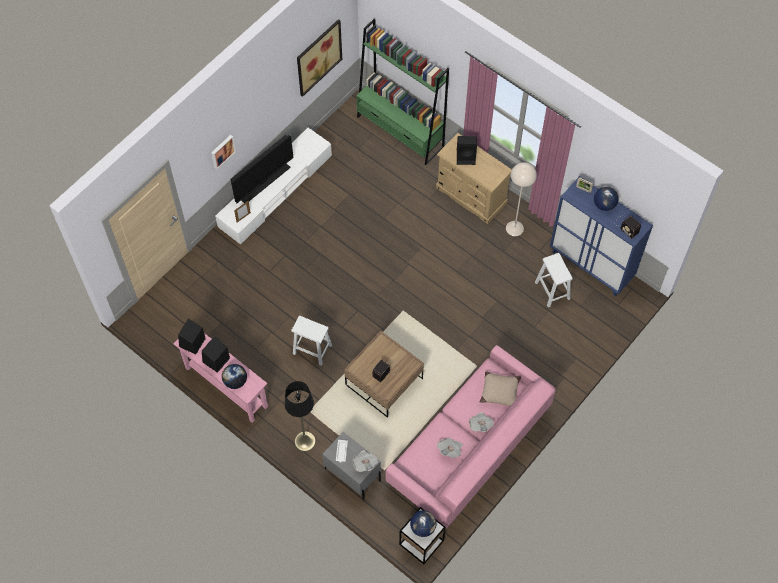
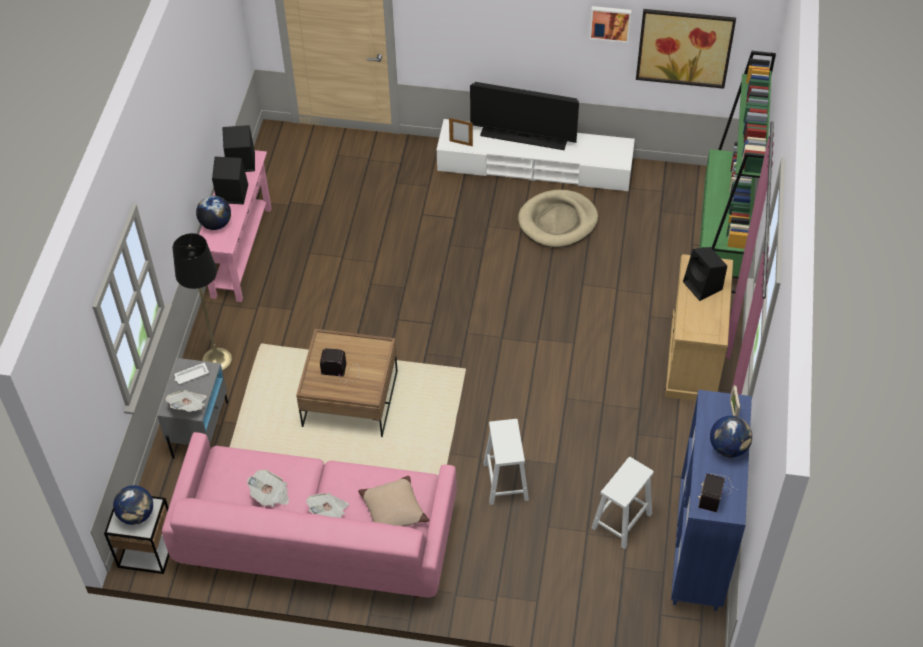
camera: 60 degrees right, 10 degrees down
picture [211,135,236,169] -> picture moved to [589,6,632,43]
white stool [291,316,332,366] -> white stool moved to [483,419,529,505]
beige floor lamp [506,162,537,236] -> none
none -> beige dog bed [518,190,598,247]

